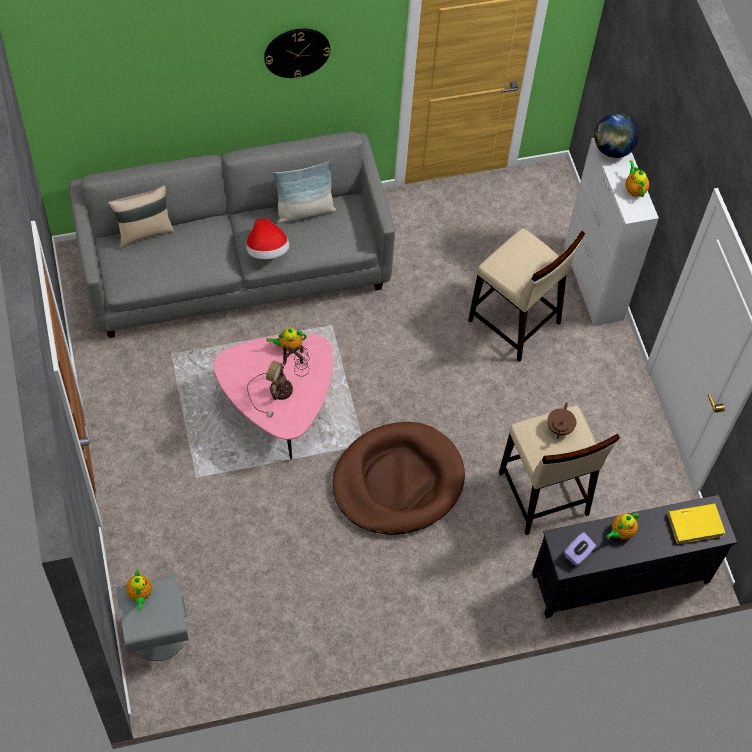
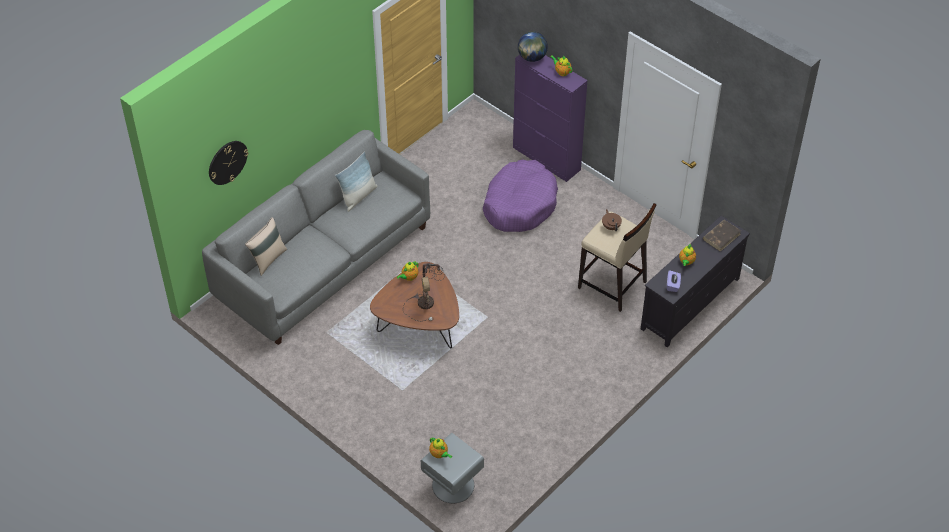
camera: 30 degrees left, 10 degrees down
pink coffee table [213,333,333,460] -> brown coffee table [370,262,459,349]
hat [246,218,289,259] -> none
wall clock [264,28,330,79] -> wall clock moved to [209,141,249,185]
brown dog bed [333,422,465,535] -> none
beige stool [468,228,585,362] -> purple dog bed [483,160,558,232]
white cabinet [564,138,659,326] -> purple cabinet [513,55,588,182]
yellow book [667,504,725,544] -> brown book [703,220,741,252]

